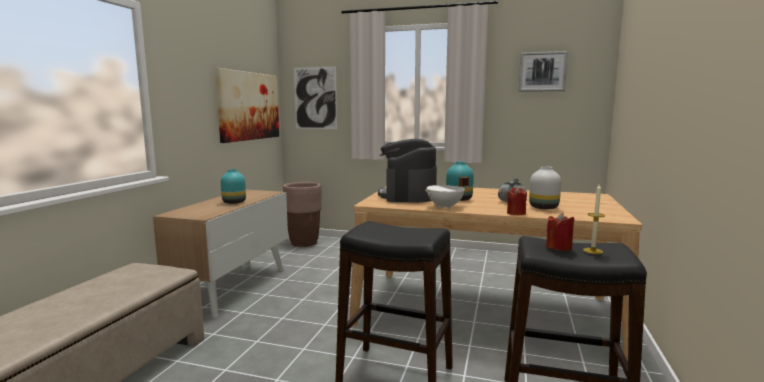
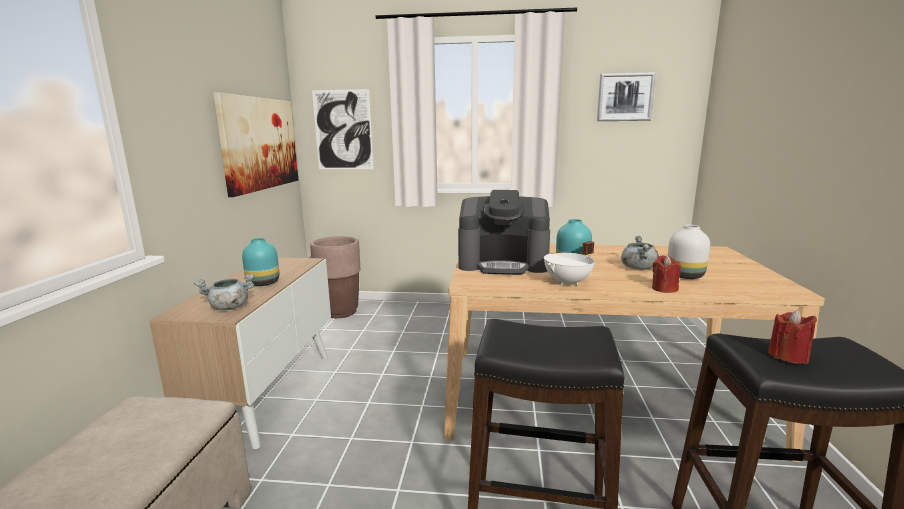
camera: 10 degrees left, 5 degrees up
coffee machine [378,139,437,203] -> coffee machine turned 75 degrees counterclockwise [458,190,550,275]
candle [583,184,605,254] -> none
none -> grey cooking pot [194,274,255,310]

